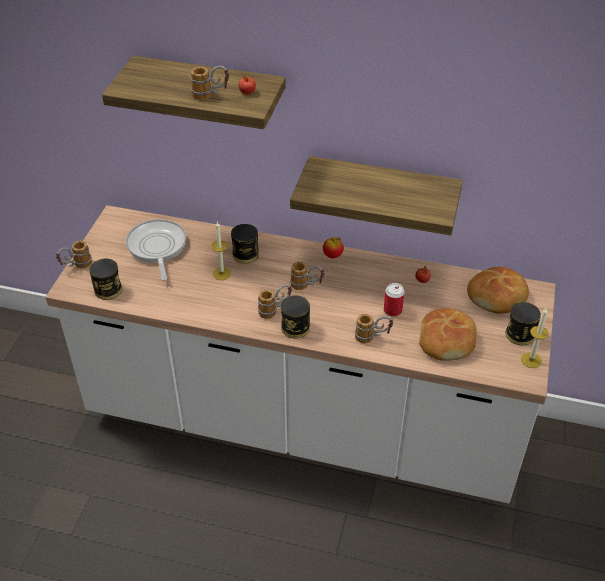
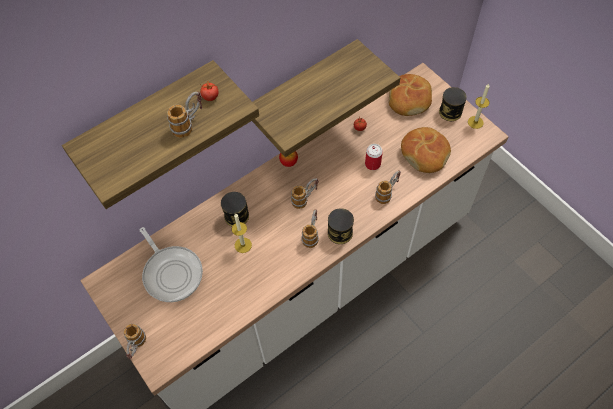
camera: 50 degrees left, 15 degrees up
can [89,259,122,300] -> none
frying pan [126,219,186,281] -> frying pan turned 150 degrees counterclockwise [140,227,203,302]

